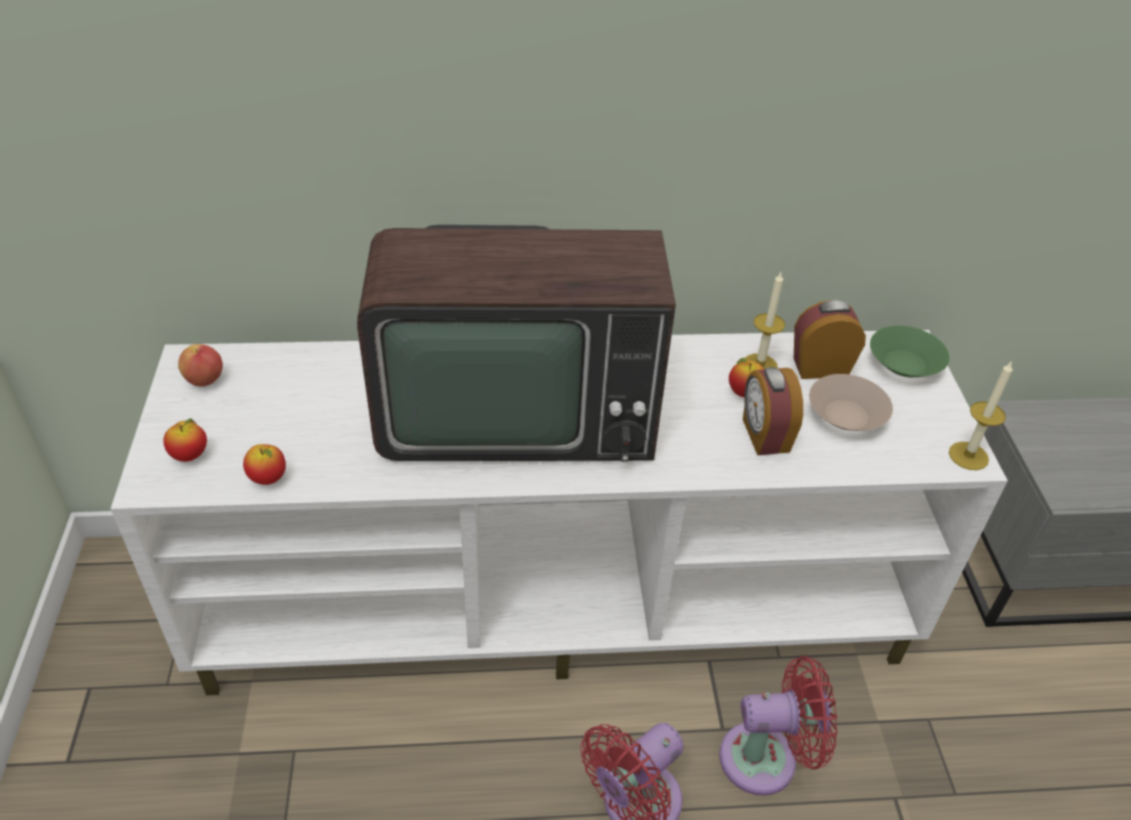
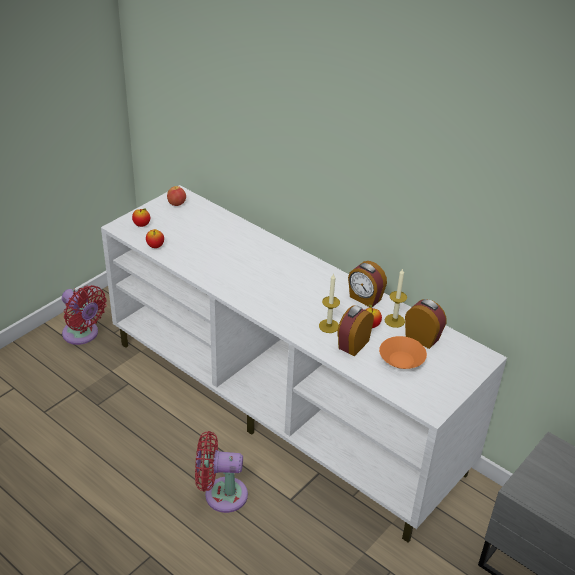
camera: 45 degrees right, 5 degrees down
television [357,225,676,462] -> none
red fan [719,656,838,796] -> red fan moved to [62,285,107,345]
beige bowl [809,374,893,431] -> orange bowl [379,336,427,369]
green bowl [870,326,950,377] -> none
candle [949,361,1013,470] -> candle moved to [319,273,340,333]
none -> alarm clock [348,261,387,308]

